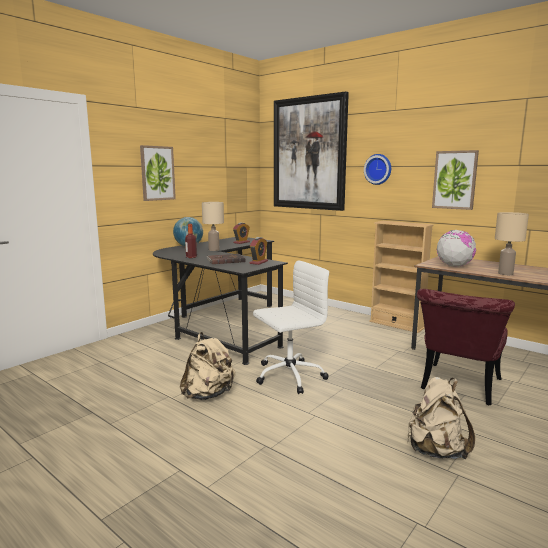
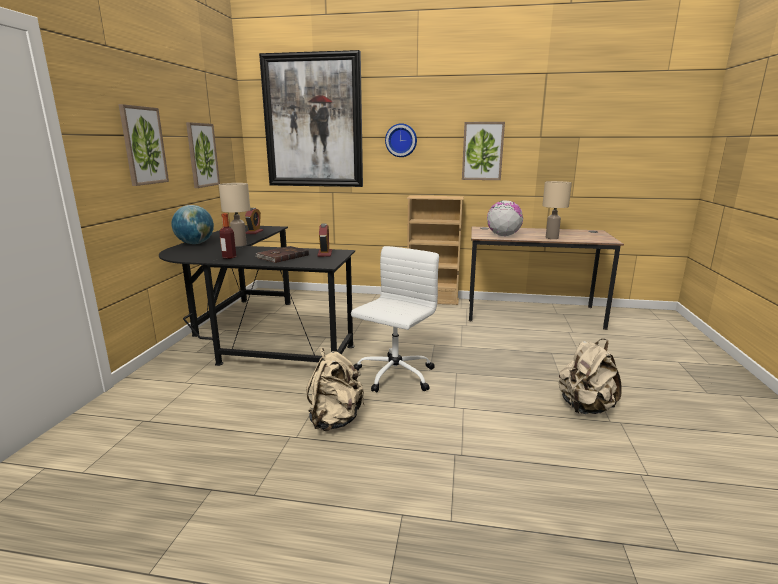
camera: 30 degrees left, 5 degrees up
red chair [417,289,515,405] -> none
none -> picture [186,122,220,188]

